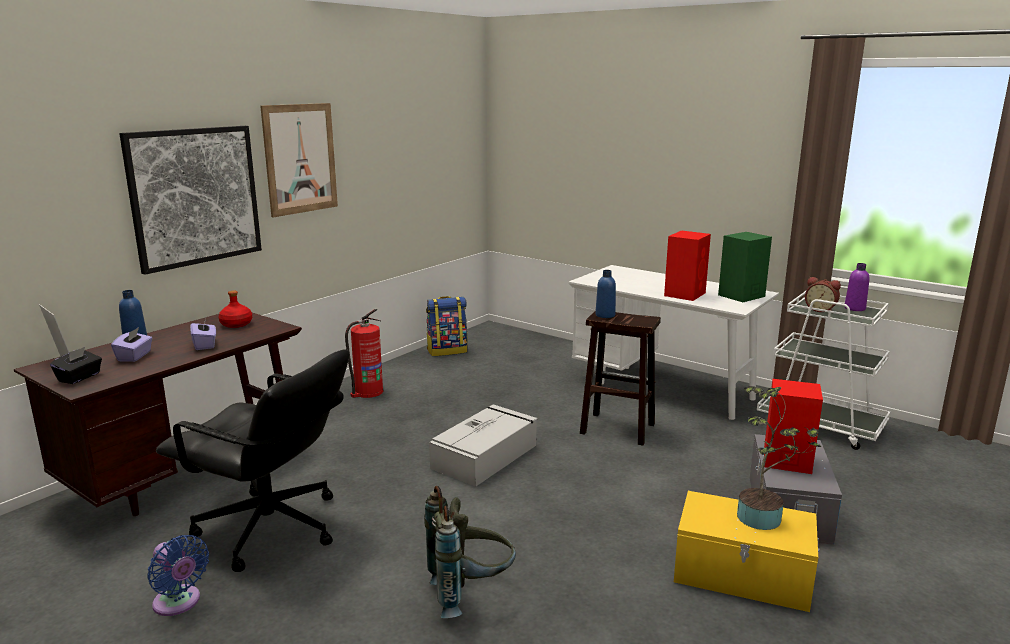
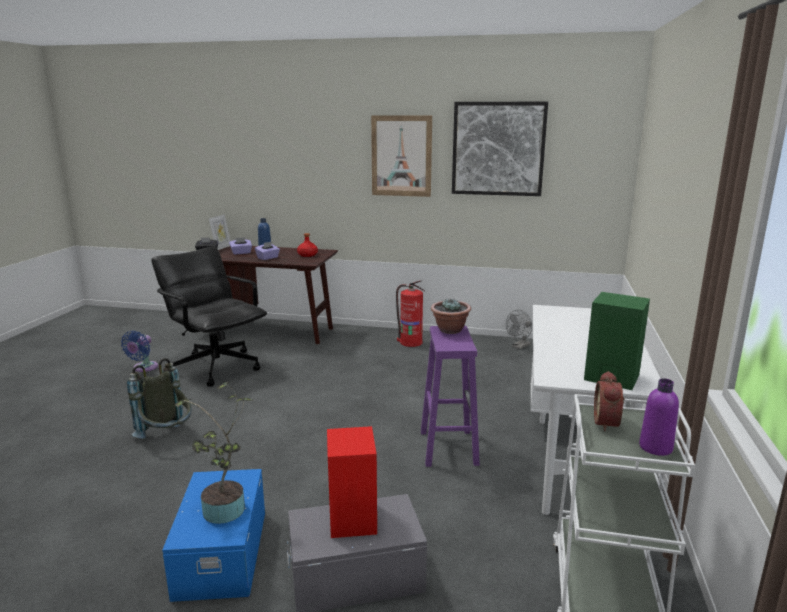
camera: 65 degrees right, 0 degrees up
picture [119,126,262,275] -> picture moved to [452,102,548,196]
black office chair [156,349,350,572] -> black office chair turned 135 degrees clockwise [151,247,267,387]
backpack [426,296,468,356] -> grey fan [506,310,532,349]
grey storage box [429,404,537,487] -> none
brown stool [580,310,661,446] -> purple stool [421,326,480,467]
blue bottle [595,270,616,318] -> potted plant [431,299,471,334]
red speaker [664,230,711,301] -> none
yellow storage box [674,491,820,612] -> blue storage box [162,469,265,602]

